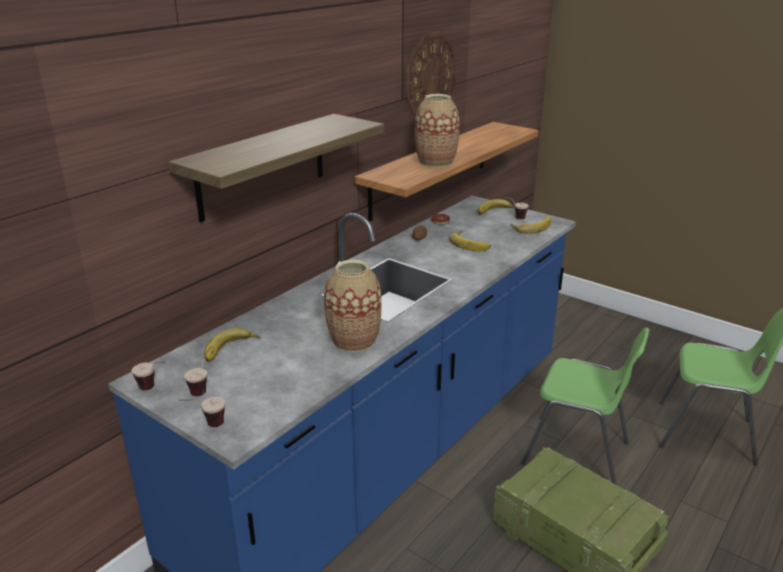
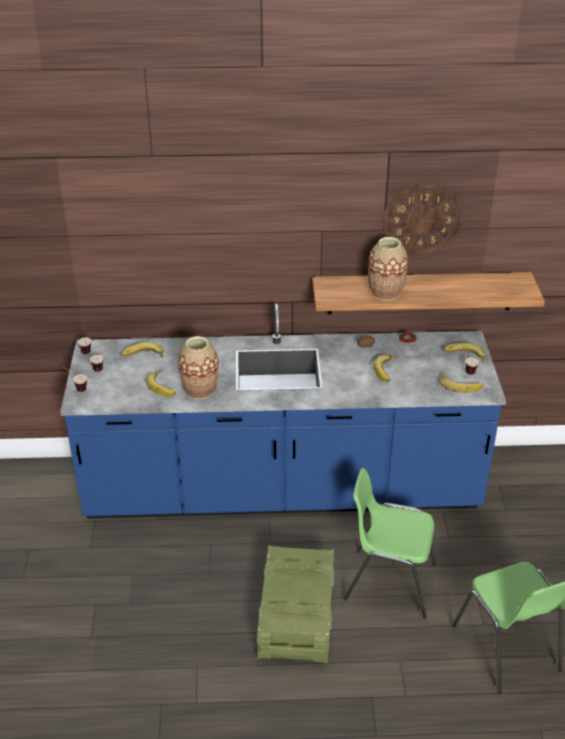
camera: 50 degrees right, 10 degrees up
shelf [168,114,384,222] -> none
green chair [521,327,649,485] -> green chair turned 120 degrees clockwise [343,468,436,619]
none -> banana [146,369,176,397]

